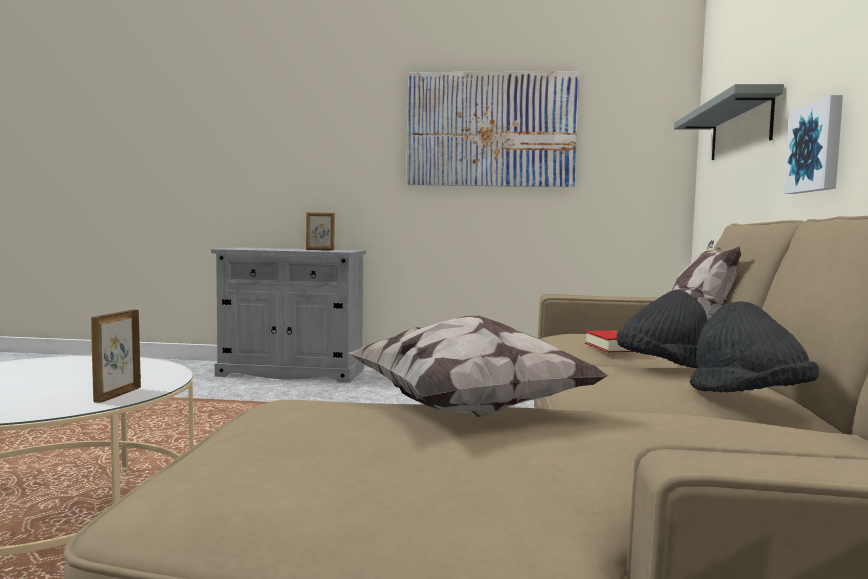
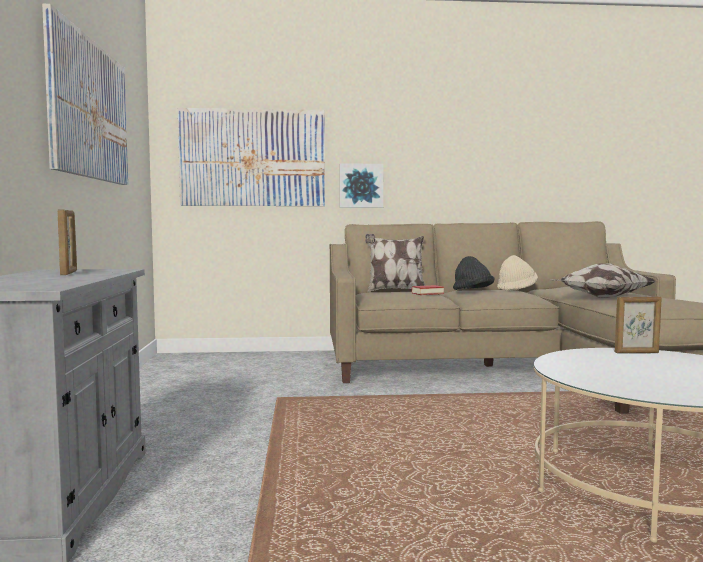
camera: 100 degrees left, 0 degrees up
grey shelf [674,84,784,160] -> picture [178,108,325,206]
black hat [690,301,819,393] -> beige hat [497,255,538,291]

